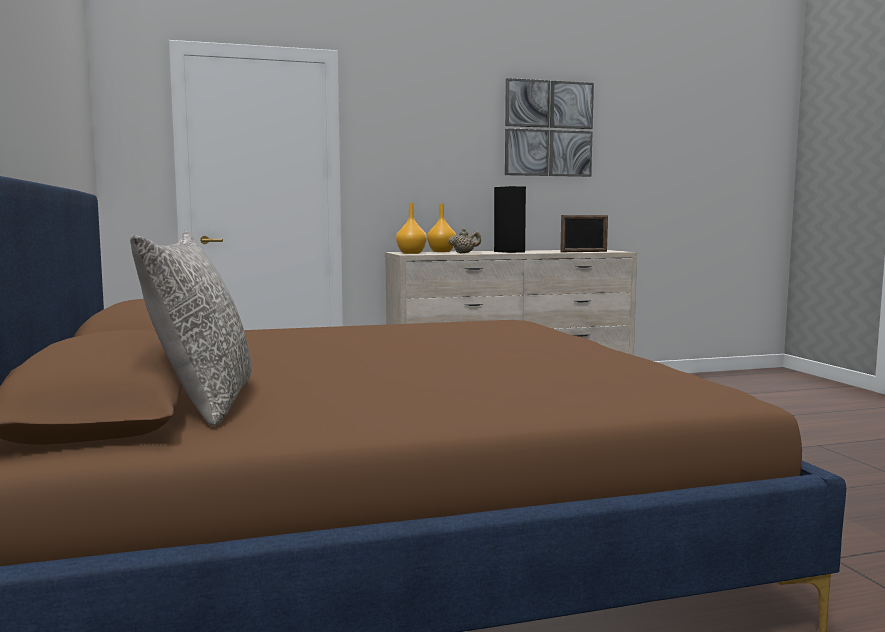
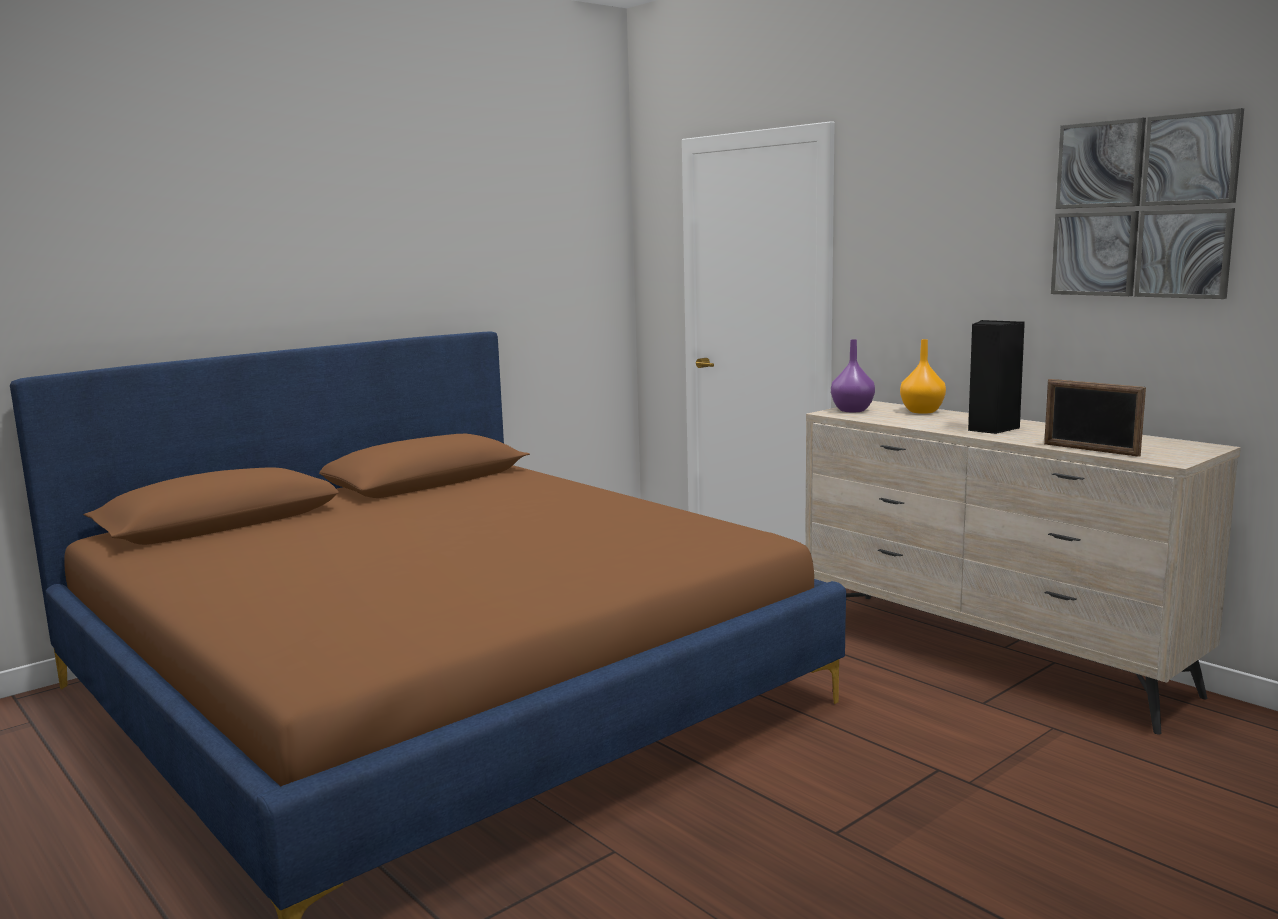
camera: 65 degrees right, 5 degrees up
grey pillow [130,230,252,426] -> none
orange vase [396,203,427,254] -> purple vase [831,339,875,412]
beige teapot [448,228,481,253] -> none

